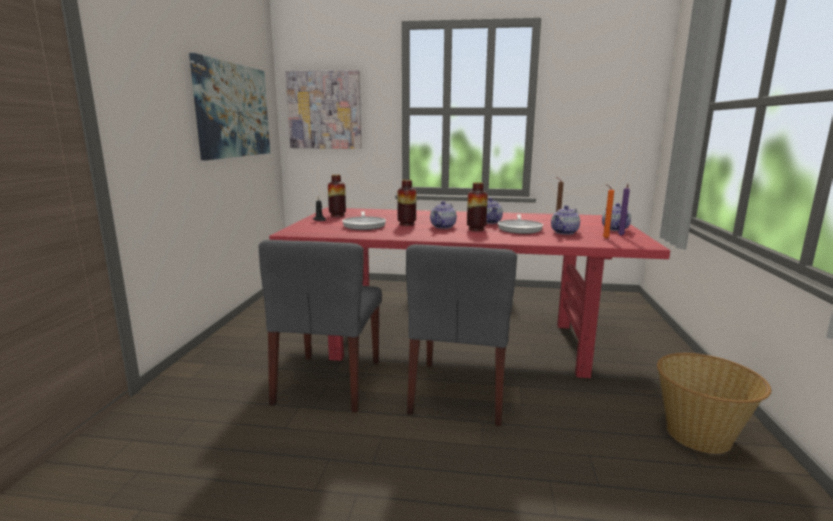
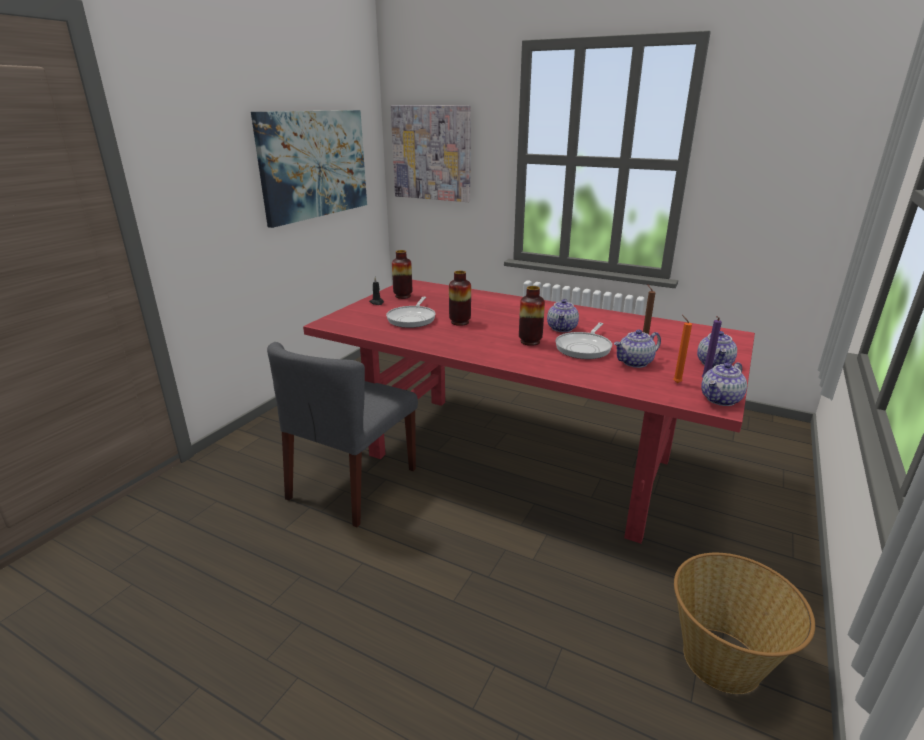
camera: 20 degrees right, 10 degrees up
grey chair [406,244,517,426] -> none
teapot [430,201,457,229] -> teapot moved to [701,362,747,406]

